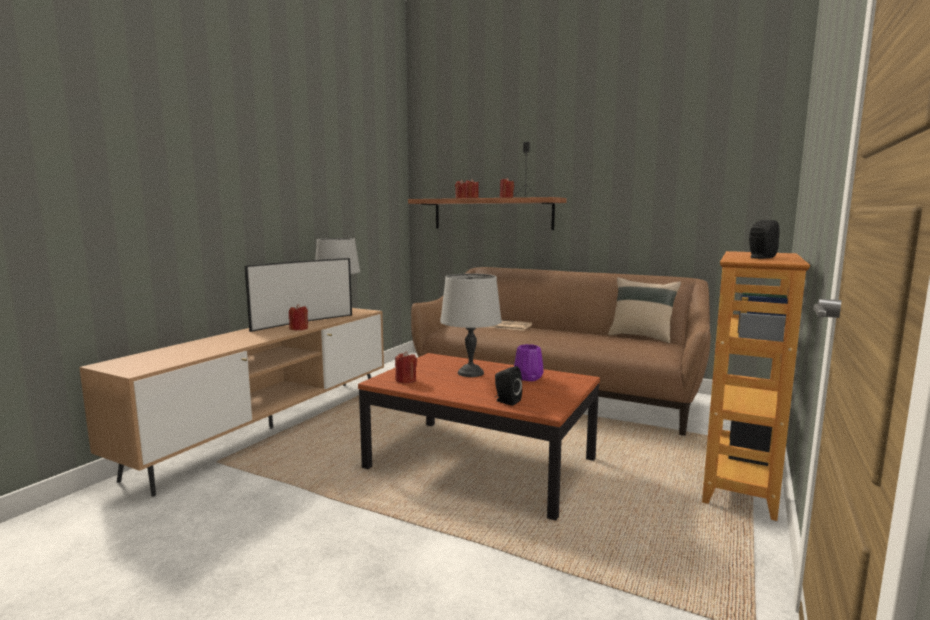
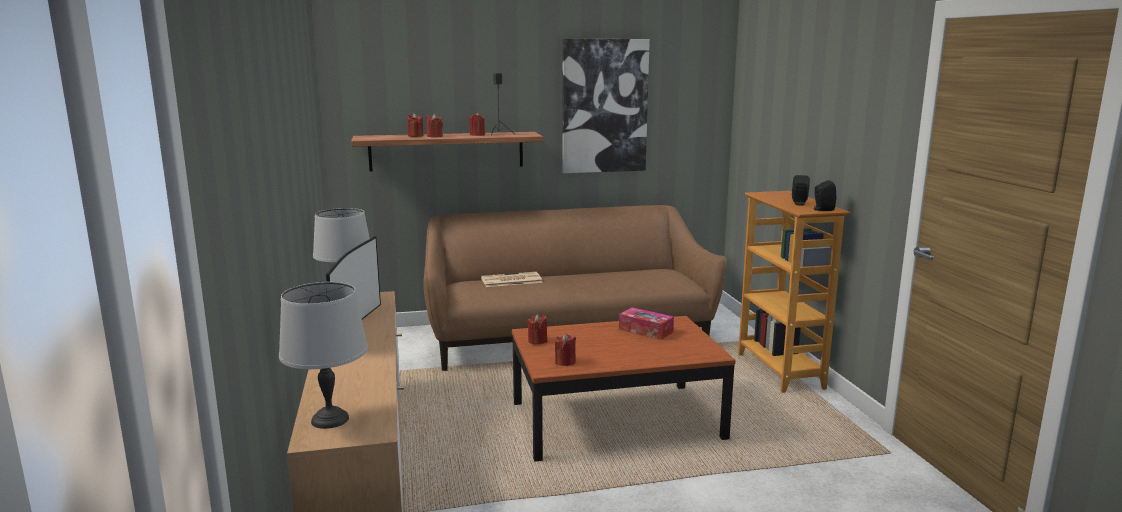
camera: 40 degrees left, 5 degrees up
red candle [289,304,308,330] -> red candle moved to [528,314,547,344]
grey table lamp [440,274,502,377] -> grey table lamp moved to [279,282,368,429]
black speaker [495,366,522,406] -> black speaker moved to [813,180,836,211]
purple vase [514,344,544,381] -> tissue box [619,307,674,340]
beige pillow [608,277,681,343] -> none
none -> picture [562,39,650,173]

